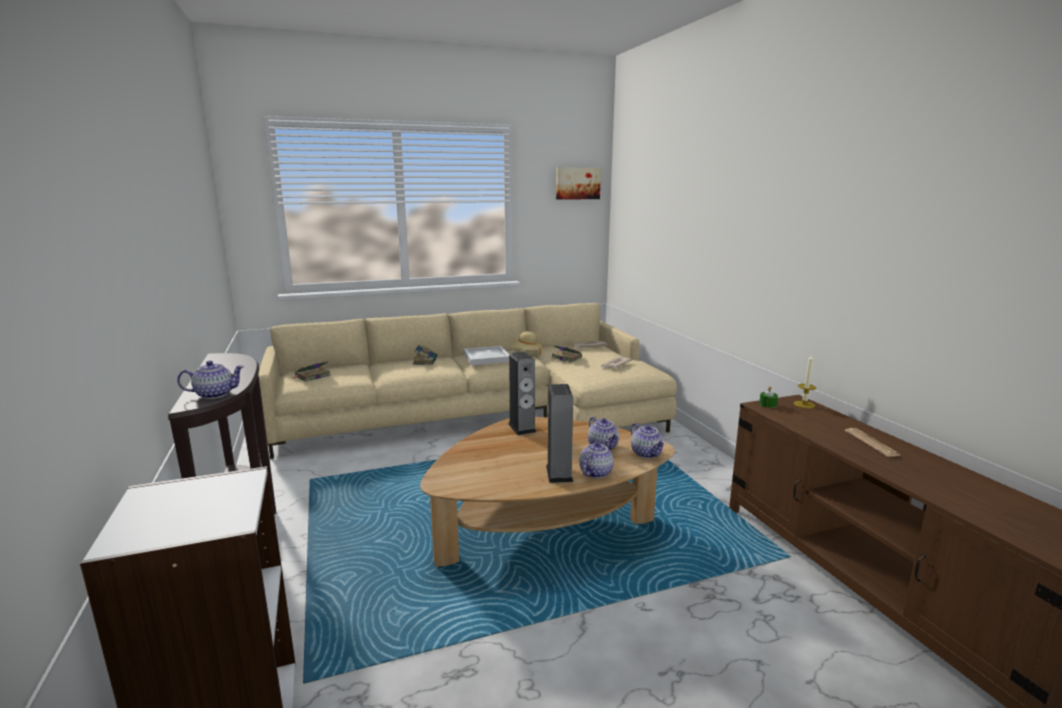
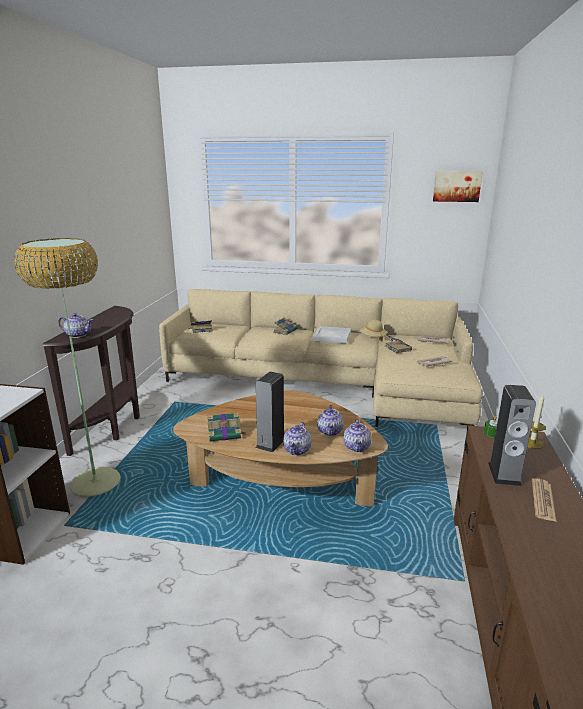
camera: 30 degrees right, 5 degrees up
speaker [508,352,536,435] -> speaker moved to [488,385,536,486]
teapot [579,440,614,478] -> teapot turned 135 degrees clockwise [283,422,311,455]
none -> floor lamp [14,238,121,498]
none -> book [207,413,246,442]

